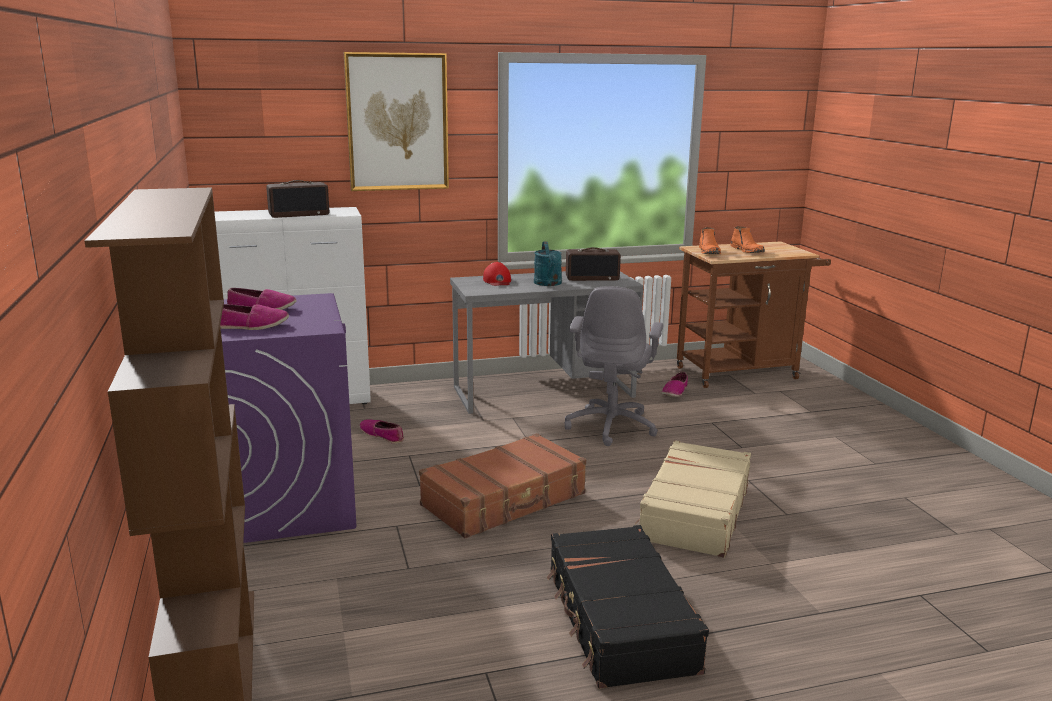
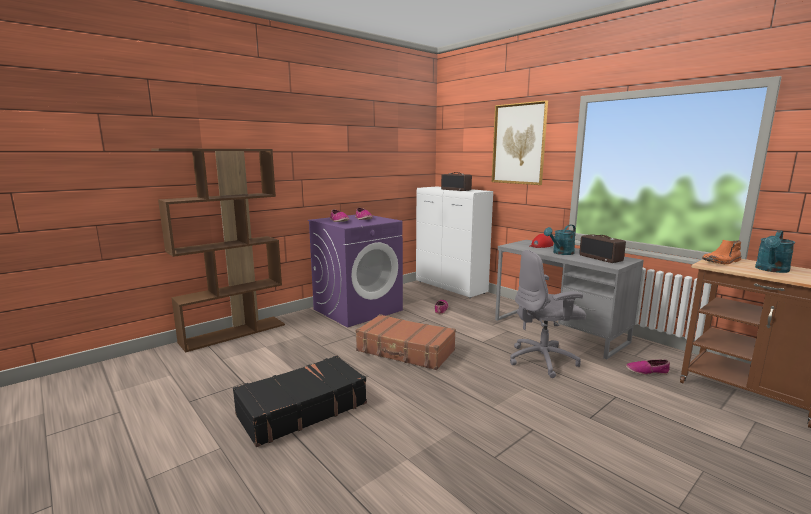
camera: 65 degrees right, 5 degrees down
beige suitcase [635,440,751,558] -> none
orange boot [730,226,765,253] -> turquoise watering can [755,230,795,273]

